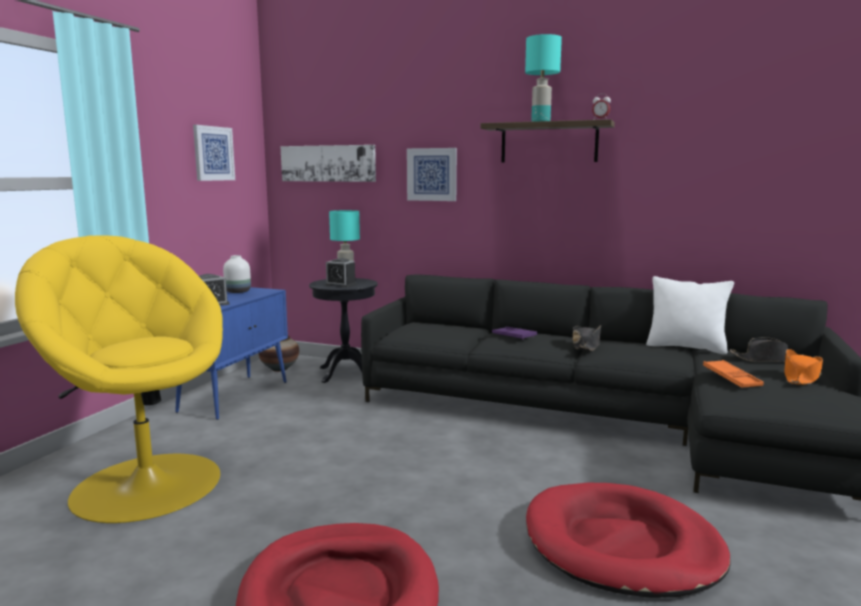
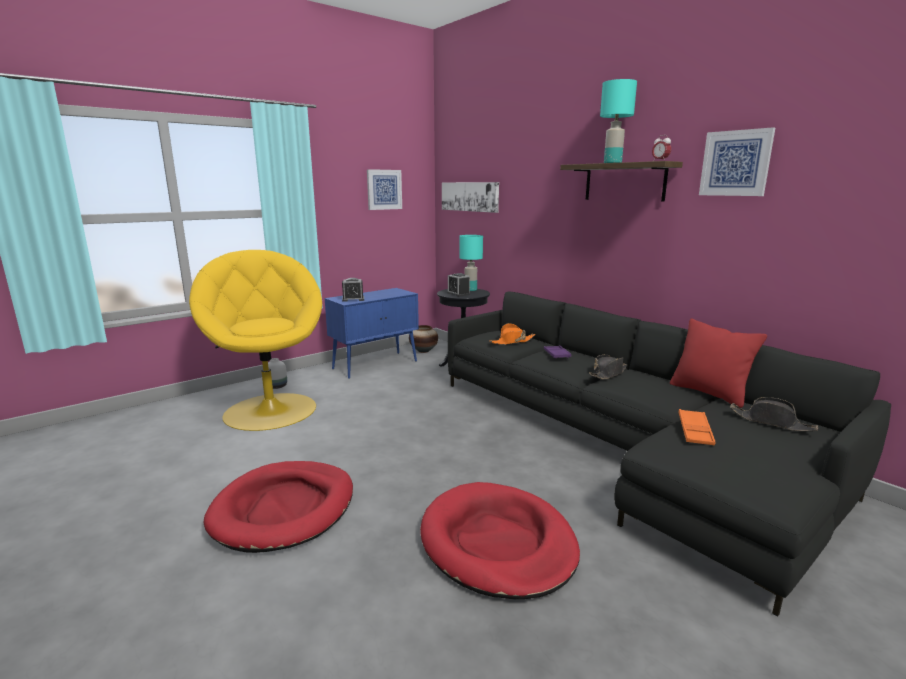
camera: 30 degrees right, 5 degrees up
white vase [223,255,251,293] -> white vase moved to [268,358,287,389]
picture [407,148,457,201] -> picture moved to [699,127,775,196]
white pillow [646,276,734,355] -> red pillow [670,319,767,408]
orange hat [784,349,823,385] -> orange hat moved to [489,323,535,345]

